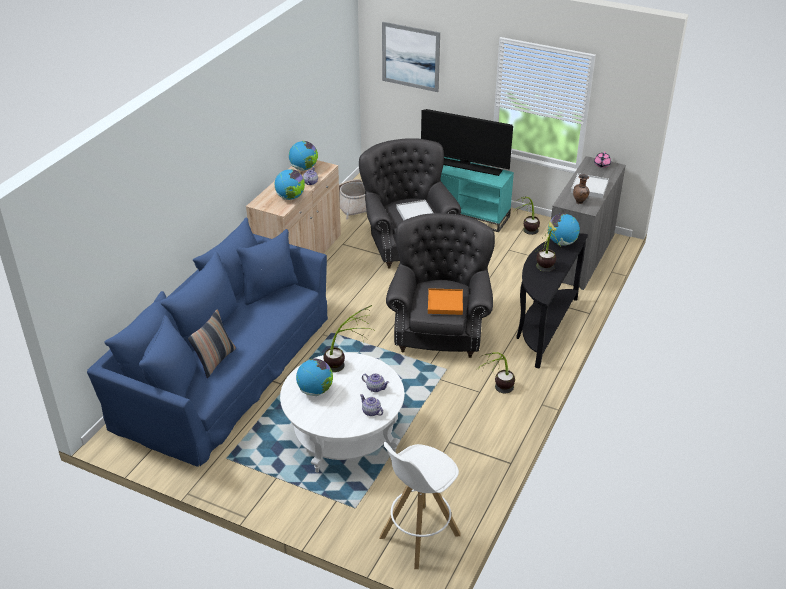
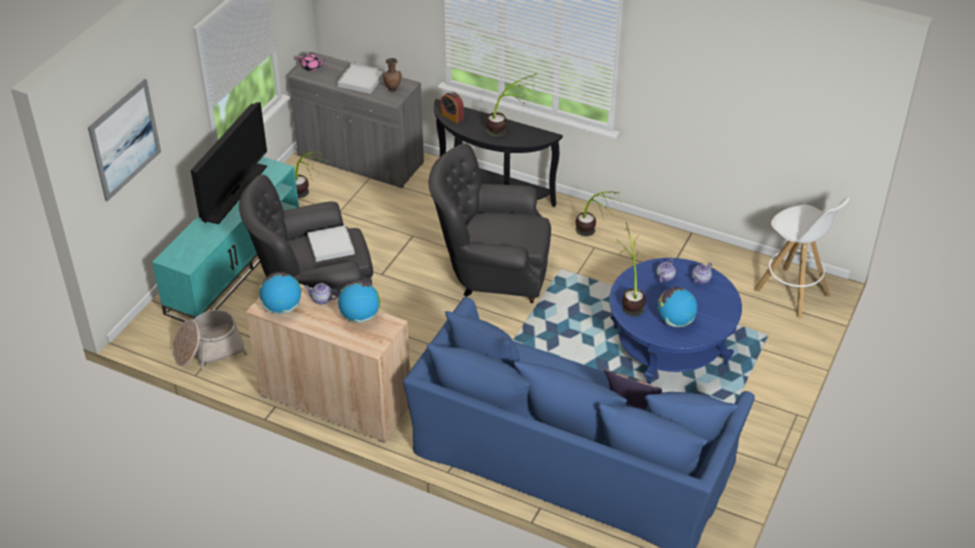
camera: 90 degrees left, 5 degrees up
white coffee table [280,353,405,473] -> blue coffee table [609,258,742,384]
orange tray [428,288,463,315] -> none
globe [548,213,580,246] -> alarm clock [441,91,464,123]

